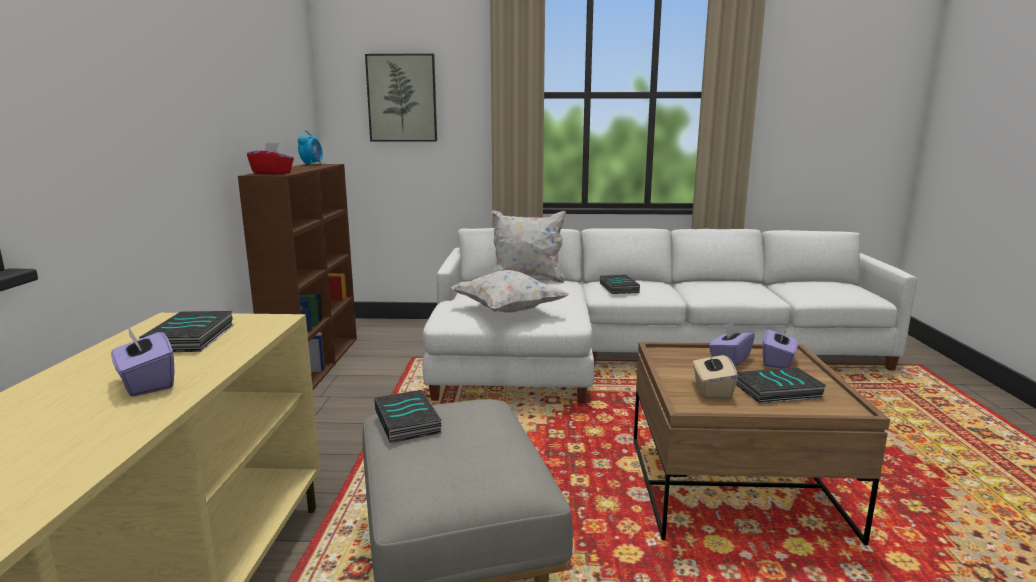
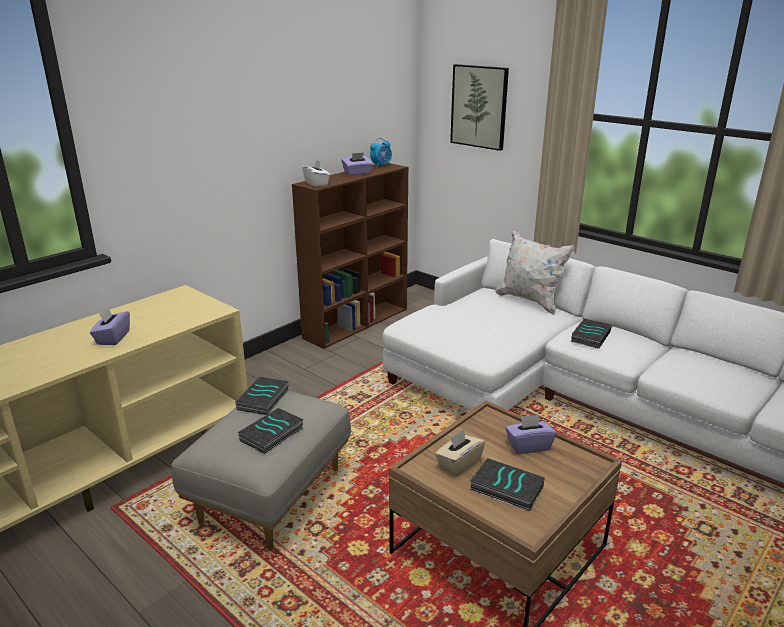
camera: 40 degrees right, 10 degrees up
book [139,311,234,352] -> book moved to [238,408,304,454]
red tissue box [247,143,294,175] -> white tissue box [302,160,330,187]
white pillow [451,270,569,312] -> none
purple tissue box [763,327,798,369] -> purple tissue box moved to [342,152,373,176]

